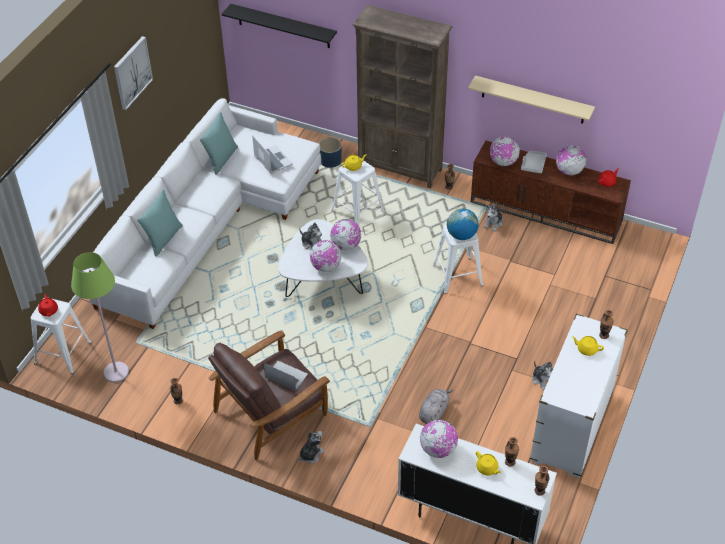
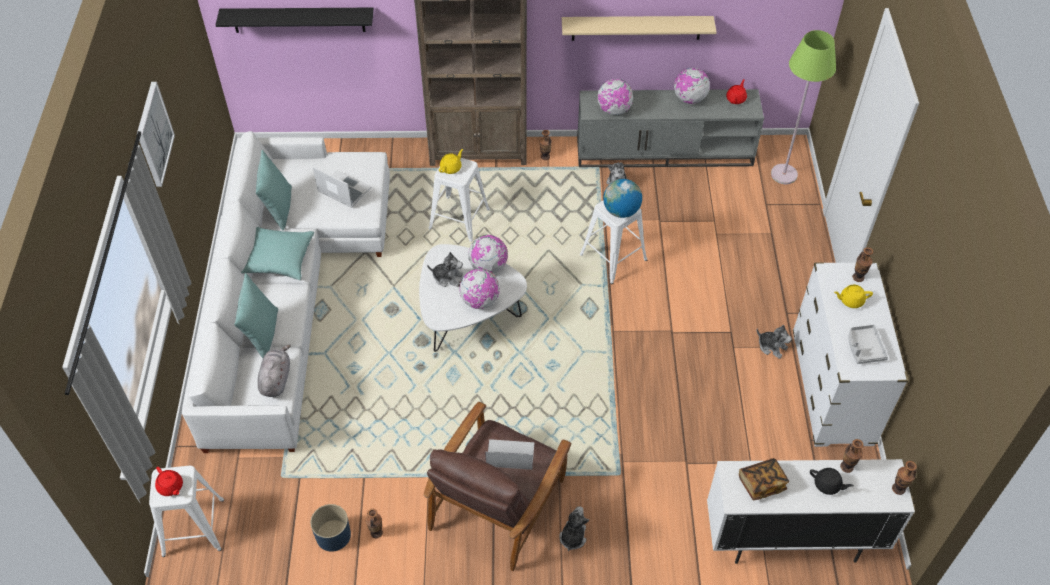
camera: 25 degrees left, 5 degrees up
green floor lamp [71,252,129,383] -> green floor lamp moved to [771,30,836,184]
blue planter [319,137,342,168] -> blue planter moved to [310,504,351,552]
grey plush toy [419,389,453,424] -> grey plush toy moved to [258,345,291,397]
globe [420,419,458,458] -> book [739,458,789,500]
brown tv stand [471,140,631,244] -> grey tv stand [577,89,764,168]
yellow teapot [476,451,501,475] -> black teapot [810,468,854,495]
grey tray [521,150,547,173] -> grey tray moved to [849,325,888,364]
none -> turquoise pillow [241,227,314,280]

